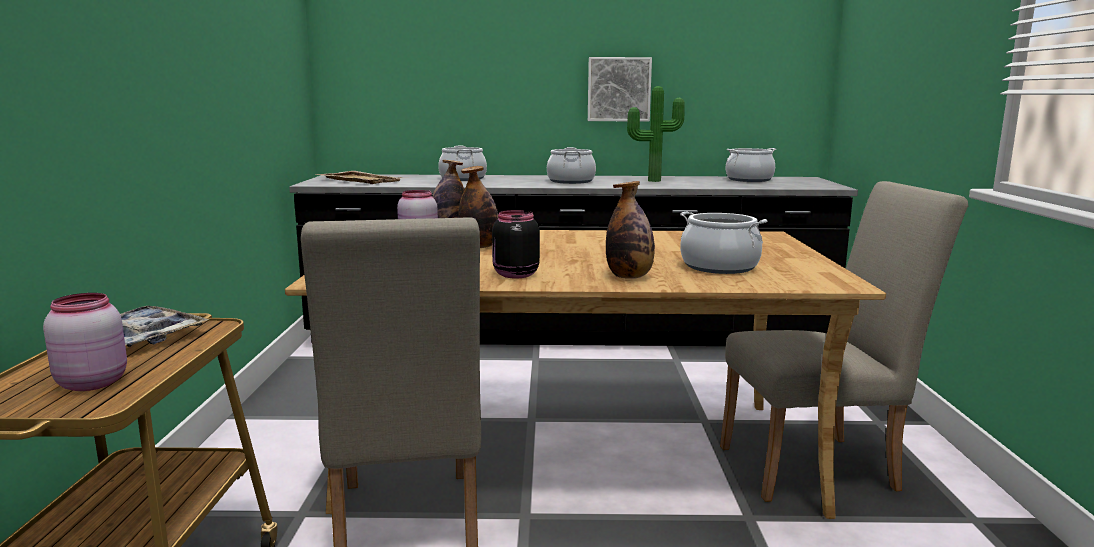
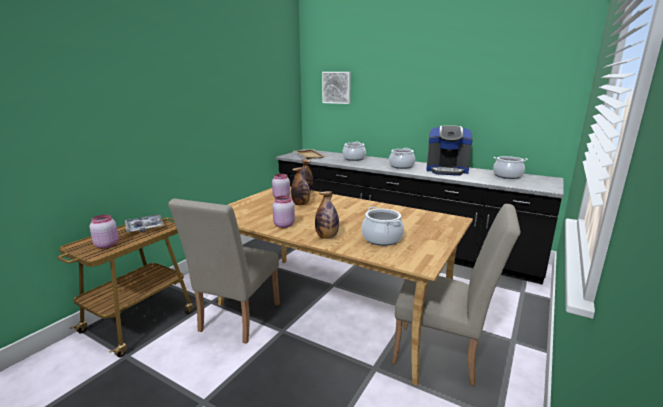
camera: 30 degrees right, 5 degrees up
black jar [492,210,540,279] -> pink jar [272,196,295,228]
picture [588,57,652,122] -> picture moved to [322,72,351,104]
potted plant [627,86,685,182] -> coffee machine [426,125,473,176]

